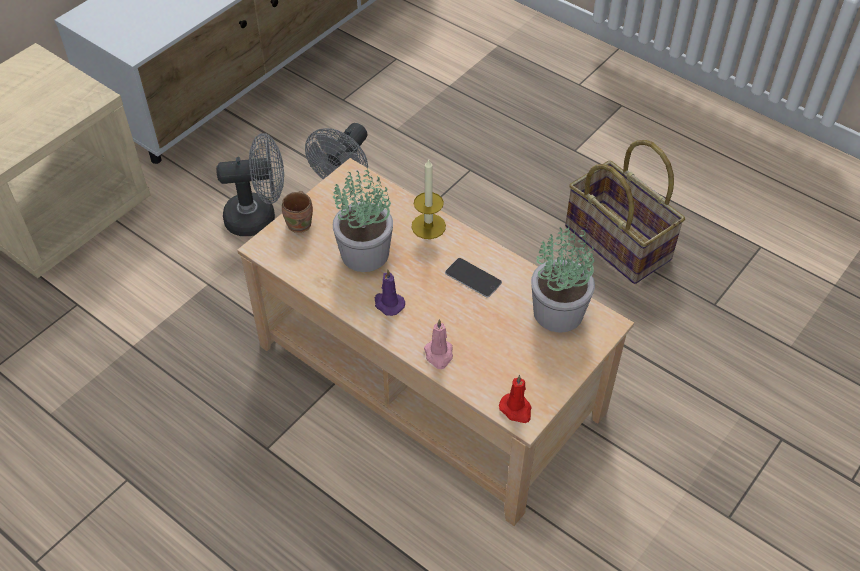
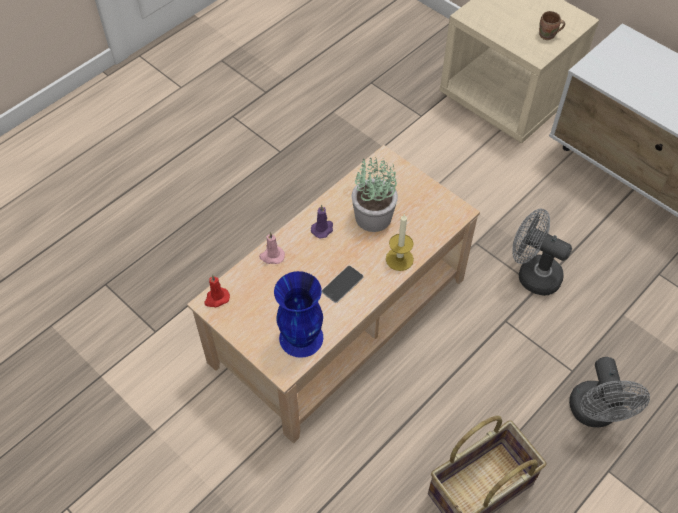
camera: 95 degrees right, 5 degrees up
grey fan [216,133,284,236] -> grey fan moved to [569,357,650,427]
brown mug [282,191,313,233] -> brown mug moved to [539,11,565,40]
potted plant [531,225,595,332] -> blue vase [274,271,323,358]

